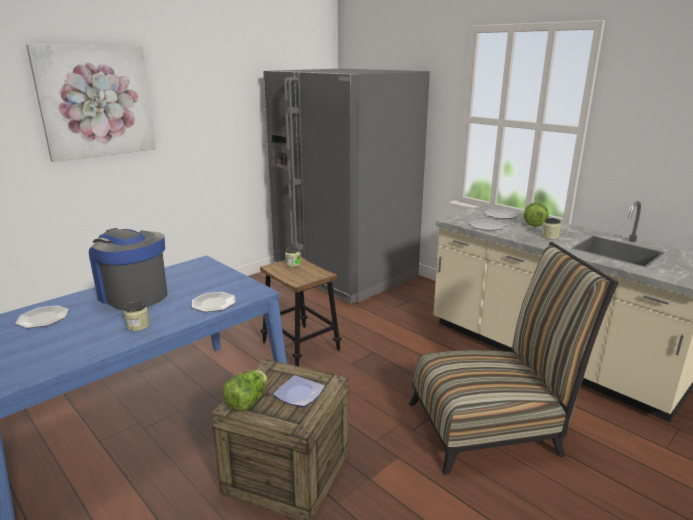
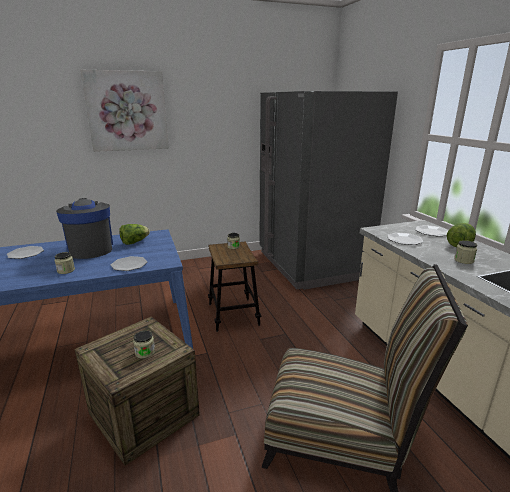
camera: 25 degrees right, 0 degrees up
lettuce [223,370,267,411] -> lettuce moved to [119,224,150,245]
plate [273,375,325,407] -> jar [133,331,155,359]

